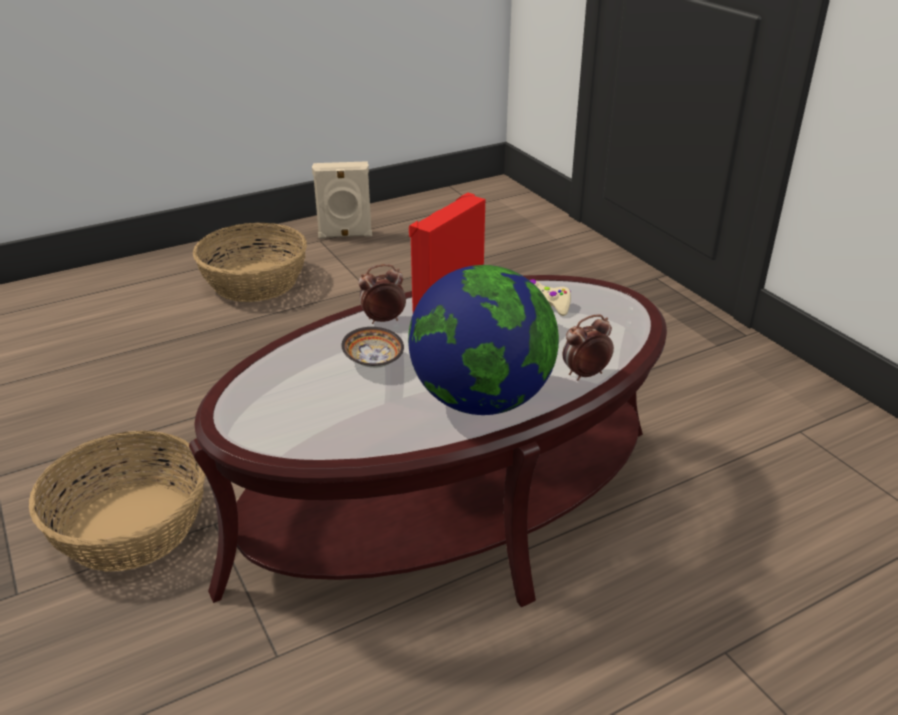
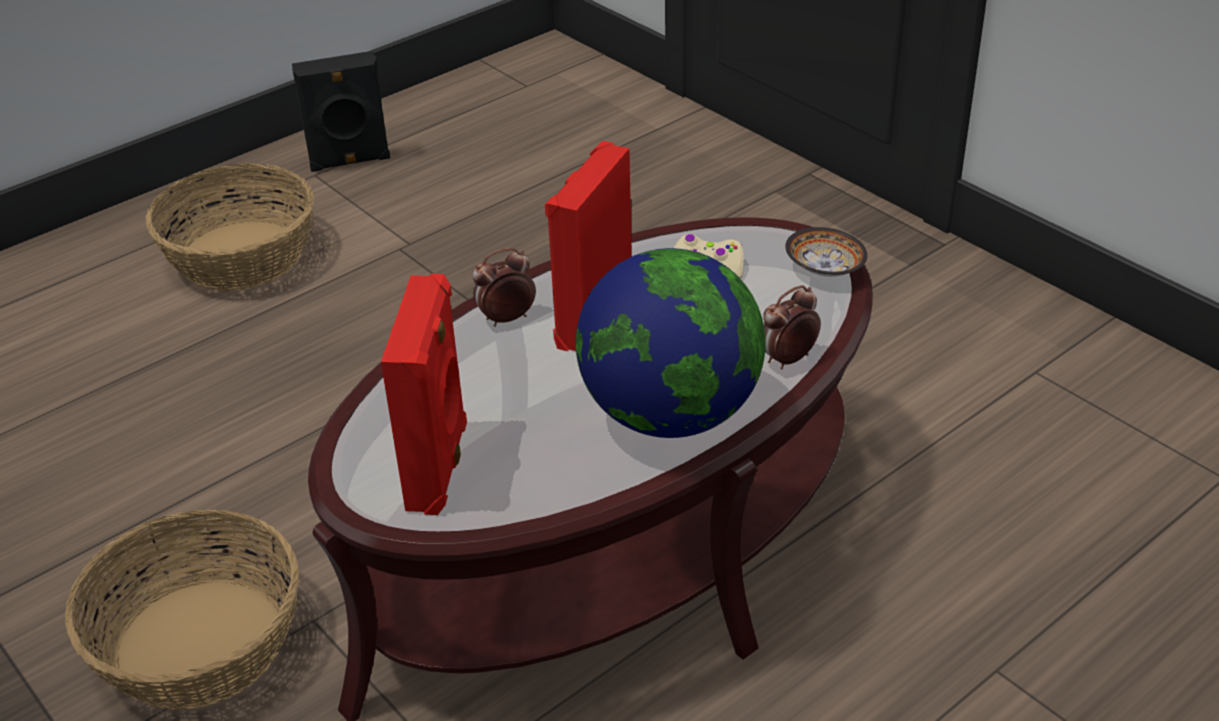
camera: 10 degrees left, 5 degrees up
beige speaker [312,161,372,239] -> black speaker [292,51,390,172]
bowl [342,327,404,368] -> bowl moved to [785,227,867,277]
none -> red speaker [381,274,467,515]

